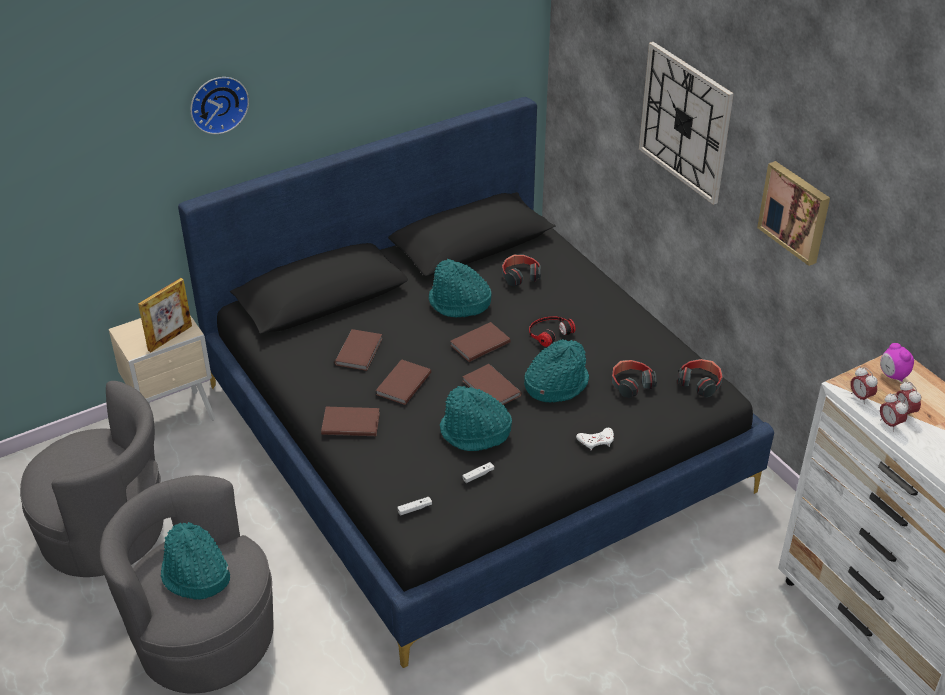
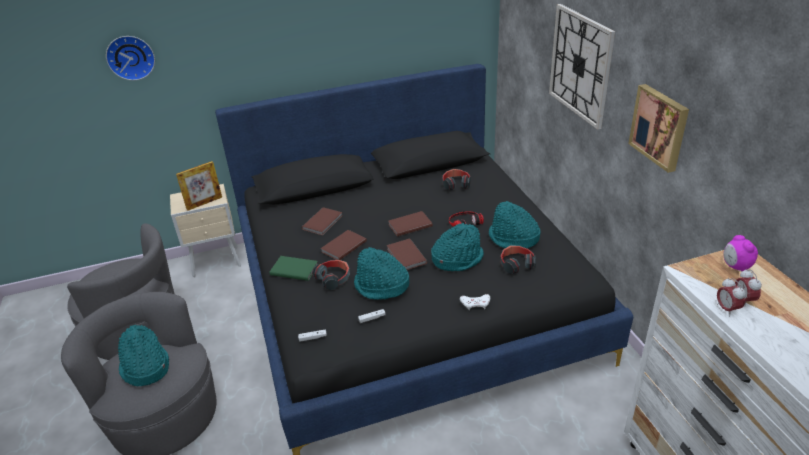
camera: 15 degrees right, 5 degrees down
wall clock [190,77,249,134] -> wall clock moved to [106,36,155,81]
brown book [321,407,380,436] -> green book [270,256,318,281]
turquoise hat [429,259,492,317] -> turquoise hat moved to [489,201,541,248]
headphones [677,359,723,398] -> headphones moved to [312,260,350,290]
alarm clock [851,367,878,405] -> none

